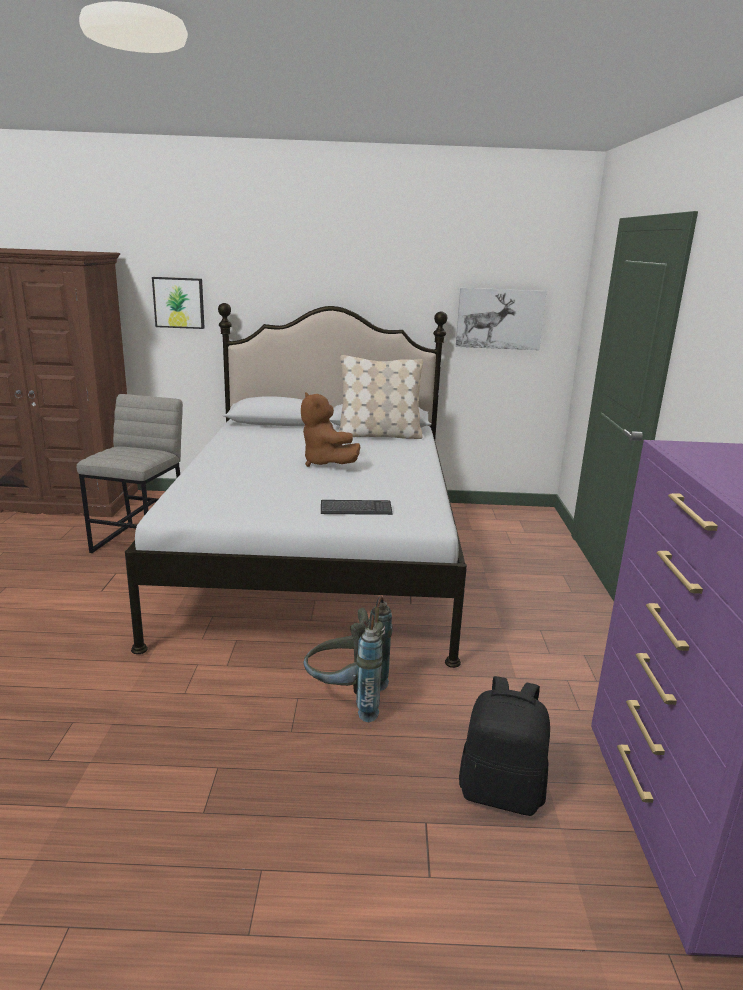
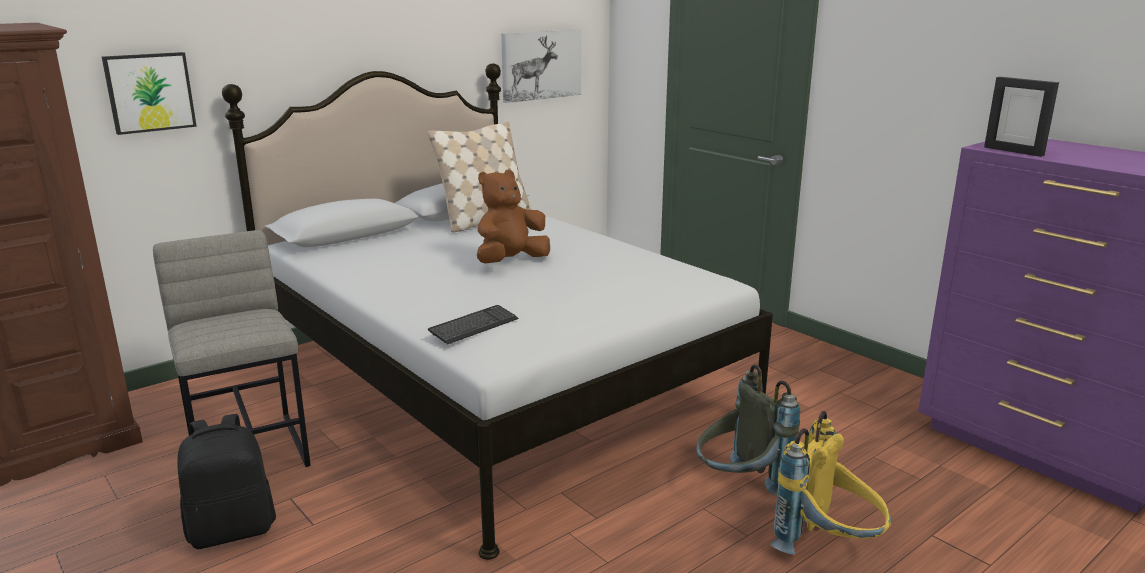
camera: 40 degrees left, 0 degrees up
brown plush toy [301,392,361,467] -> brown plush toy turned 120 degrees clockwise [477,170,550,263]
keyboard [321,500,392,515] -> keyboard moved to [428,305,518,344]
black backpack [459,676,550,816] -> black backpack moved to [177,414,276,549]
none -> yellow backpack [770,411,891,554]
none -> picture frame [984,77,1059,157]

